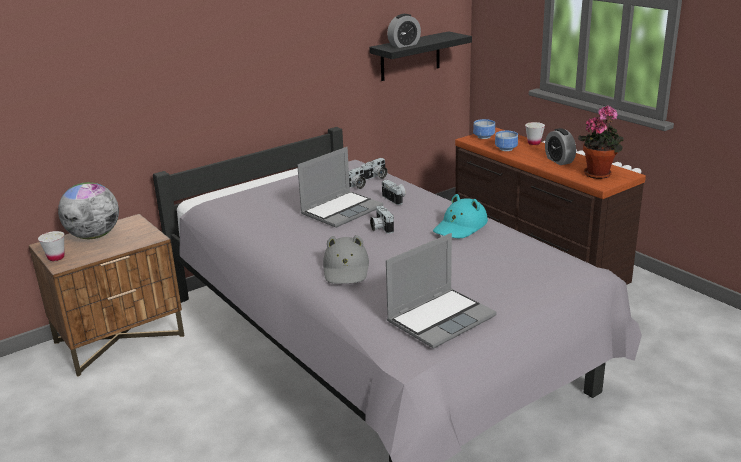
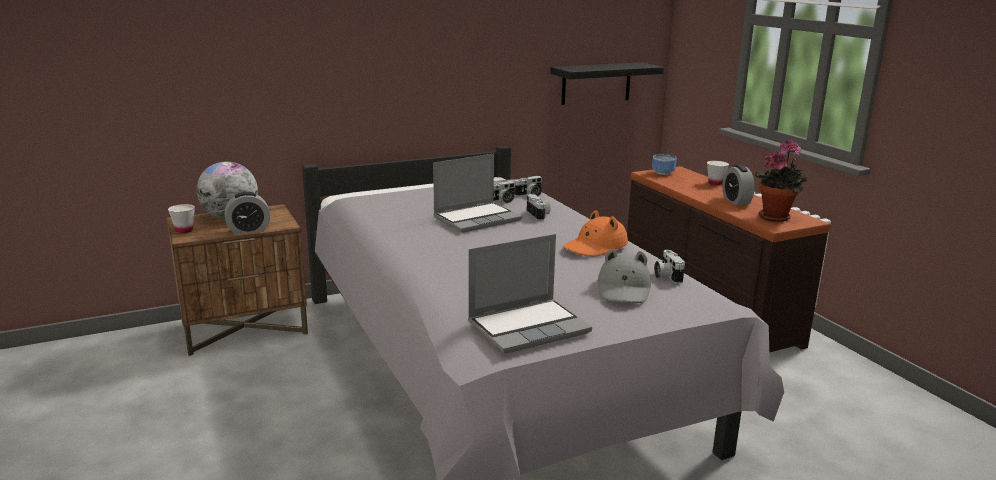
camera: 10 degrees right, 5 degrees down
grey hat [323,235,369,284] -> grey hat moved to [598,249,651,303]
camera [370,206,394,234] -> camera moved to [654,250,685,284]
alarm clock [387,14,421,48] -> alarm clock moved to [225,192,270,234]
turquoise hat [433,194,488,238] -> orange hat [563,210,628,257]
bowl [495,131,518,151] -> none

